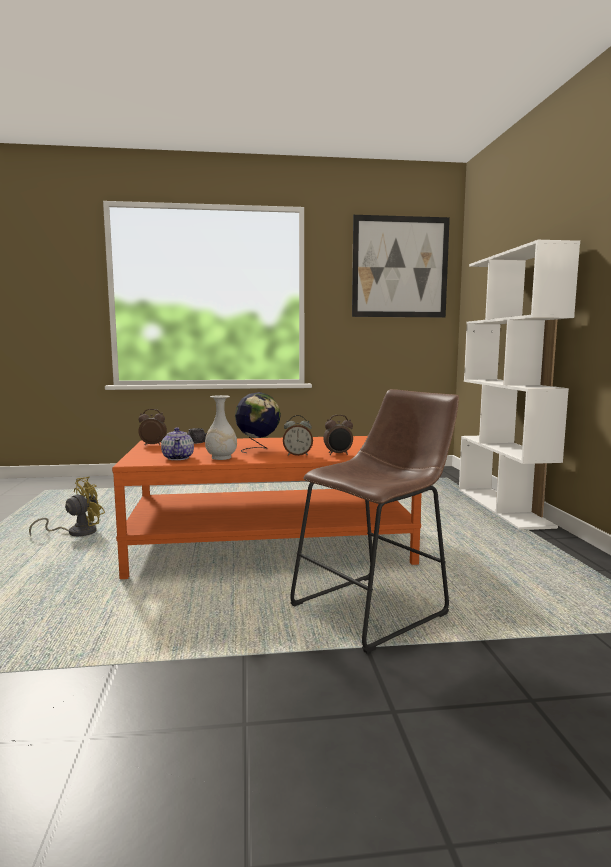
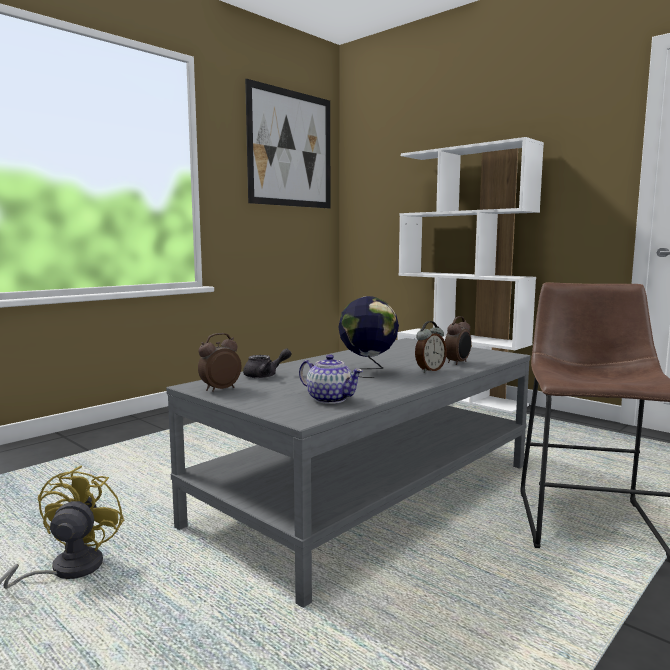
camera: 40 degrees left, 0 degrees up
orange coffee table [112,436,422,579] -> grey coffee table [166,338,530,608]
white vase [205,395,237,460] -> none

